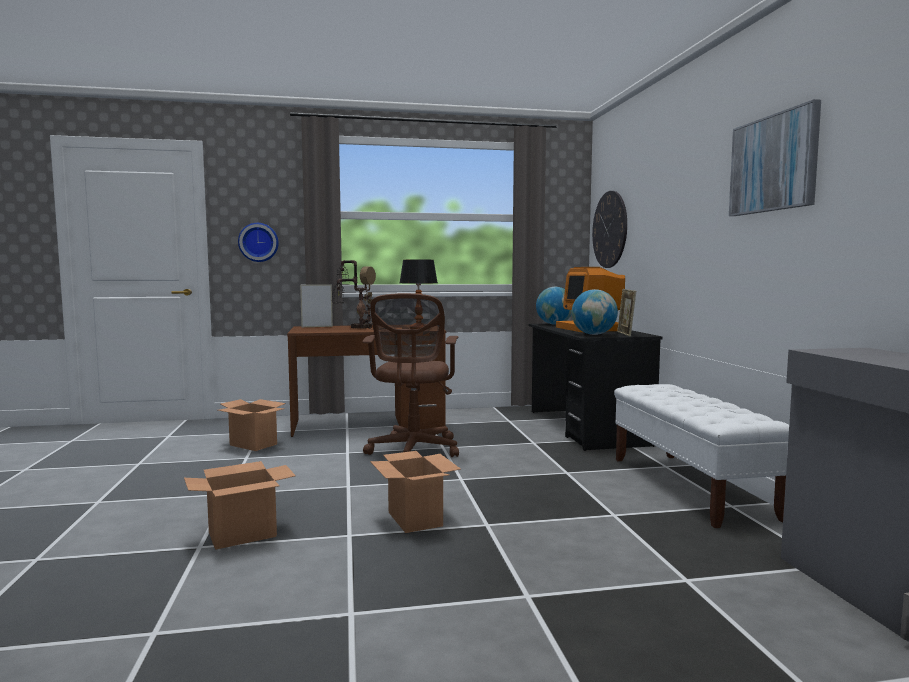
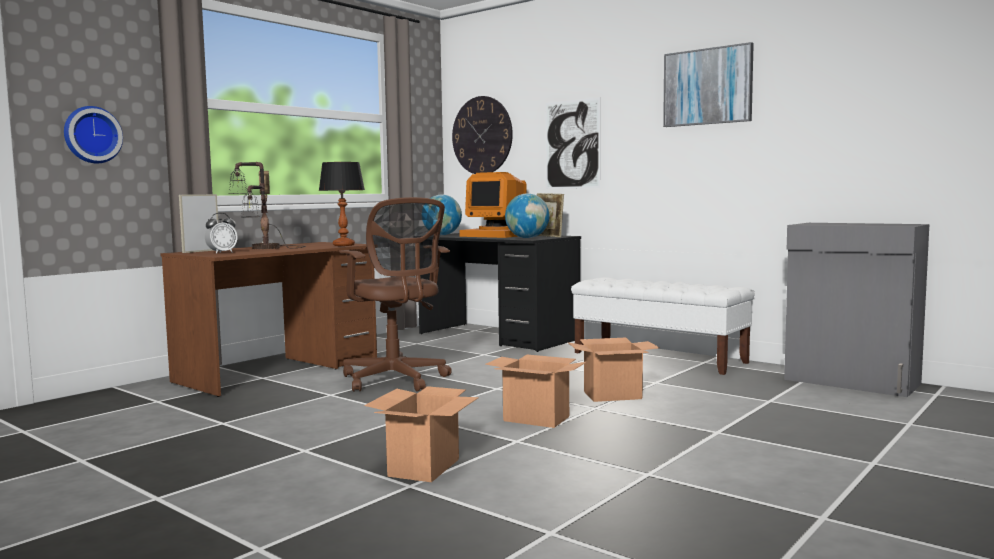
camera: 40 degrees left, 0 degrees up
cardboard box [218,399,286,451] -> cardboard box moved to [568,338,660,402]
none -> alarm clock [205,213,237,254]
none -> picture [545,97,600,189]

